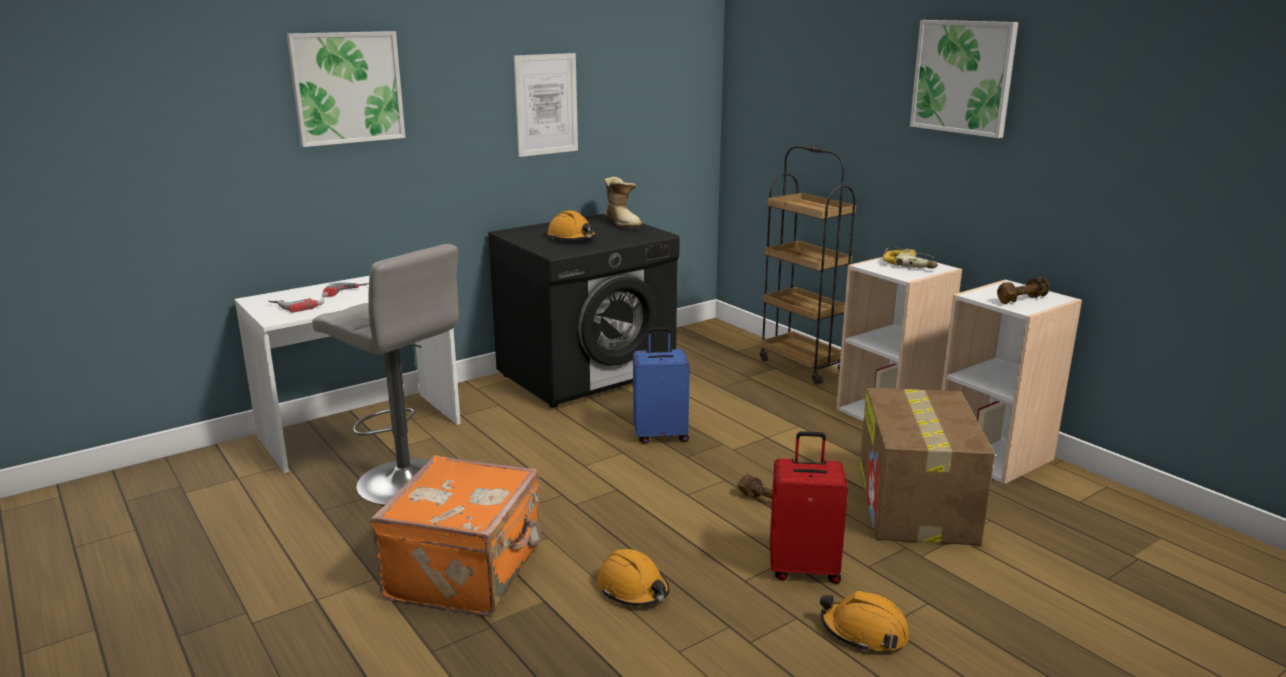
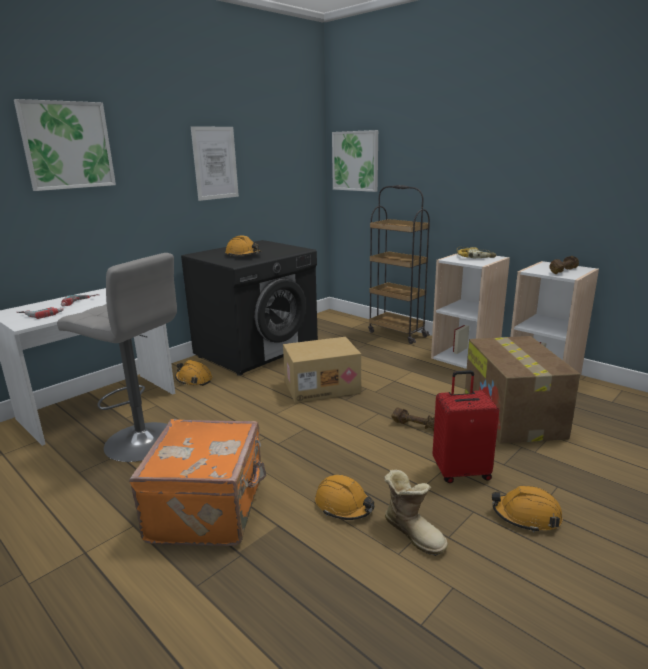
camera: 10 degrees left, 0 degrees up
boot [603,177,642,230] -> boot moved to [384,470,448,556]
blue suitcase [633,327,690,444] -> cardboard box [283,337,361,403]
picture [910,20,1019,138] -> picture moved to [332,130,378,192]
none -> orange hard hat [175,360,212,386]

